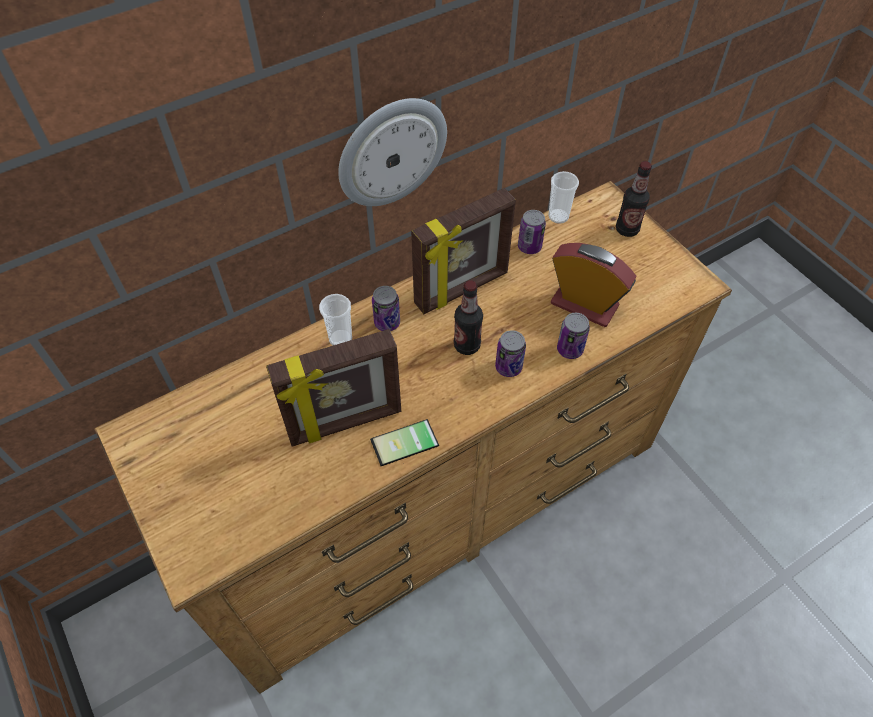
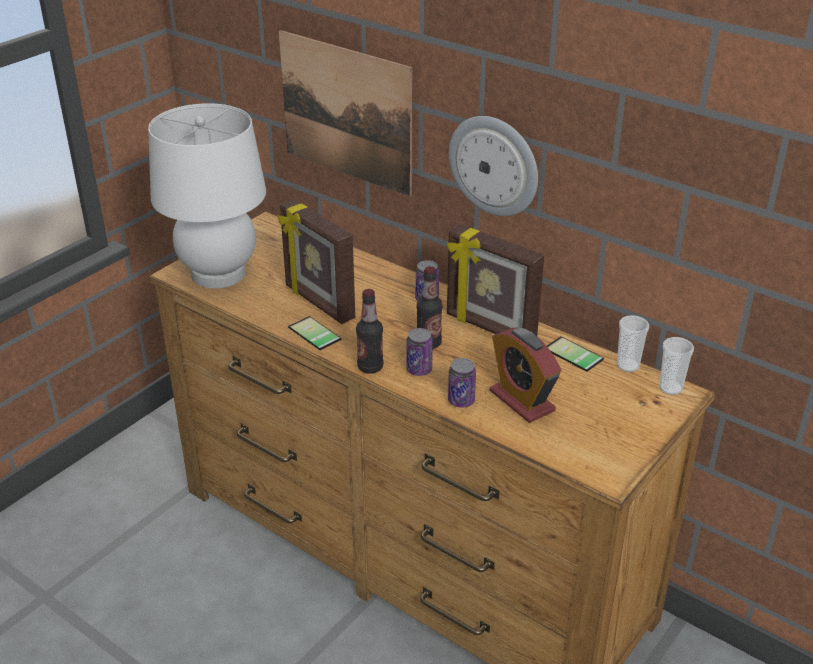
camera: 70 degrees right, 20 degrees down
cup [319,294,352,345] -> cup moved to [659,337,694,395]
can [518,210,546,254] -> phone [547,336,604,372]
alarm clock [551,243,636,327] -> alarm clock turned 135 degrees clockwise [490,328,561,423]
bottle [616,161,652,237] -> bottle moved to [356,289,384,374]
none -> white table lamp [148,103,266,288]
none -> picture [279,30,412,196]

